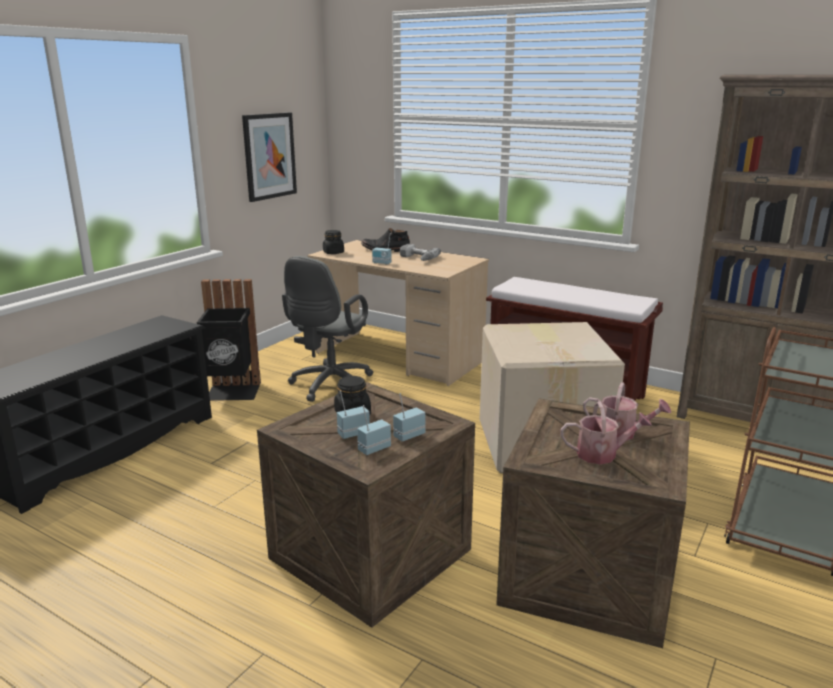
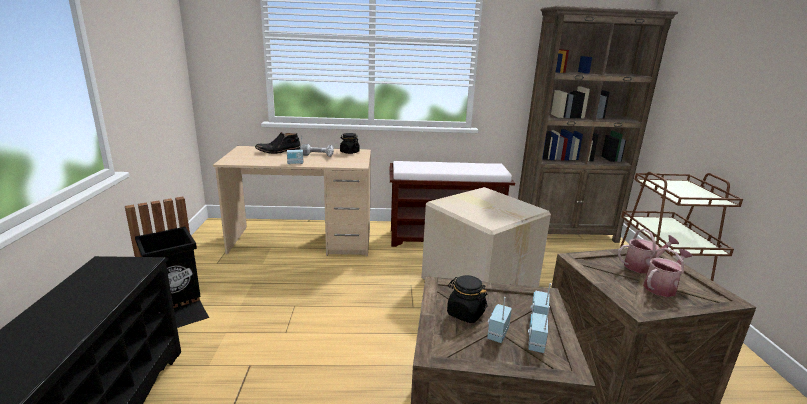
camera: 35 degrees left, 0 degrees up
picture [242,112,297,202] -> none
grey office chair [282,256,374,402] -> none
black jar [323,230,344,254] -> black jar moved to [340,133,360,154]

